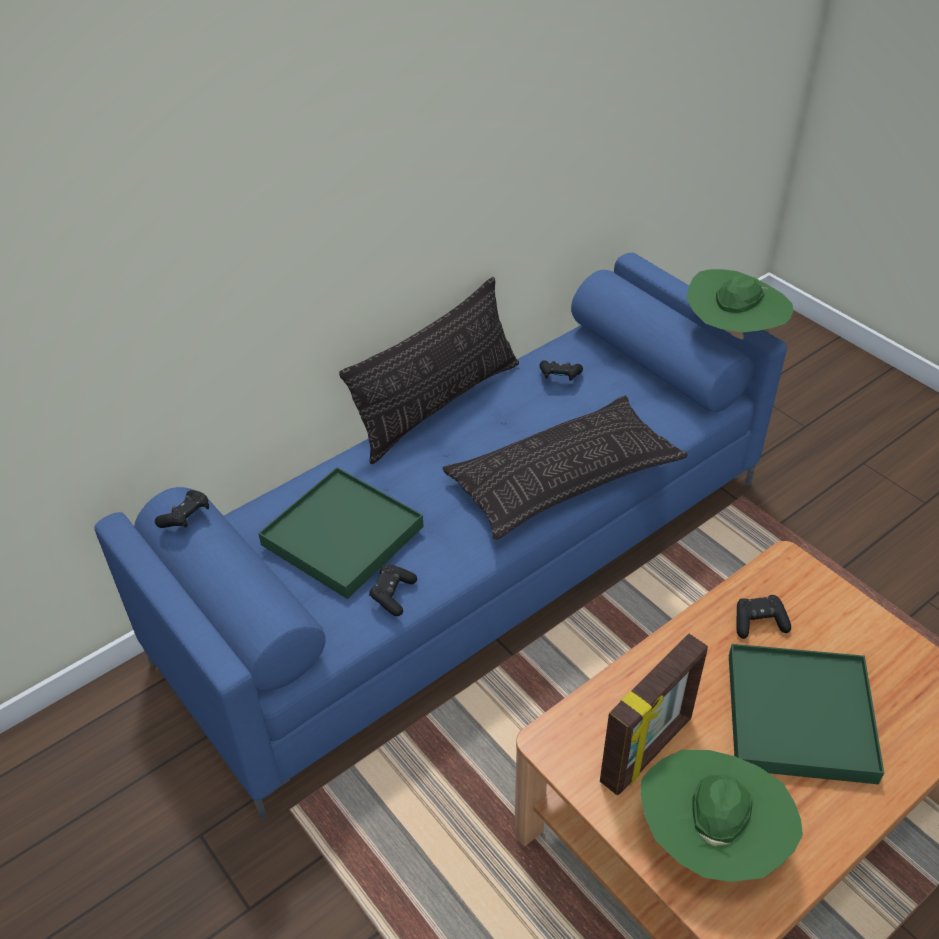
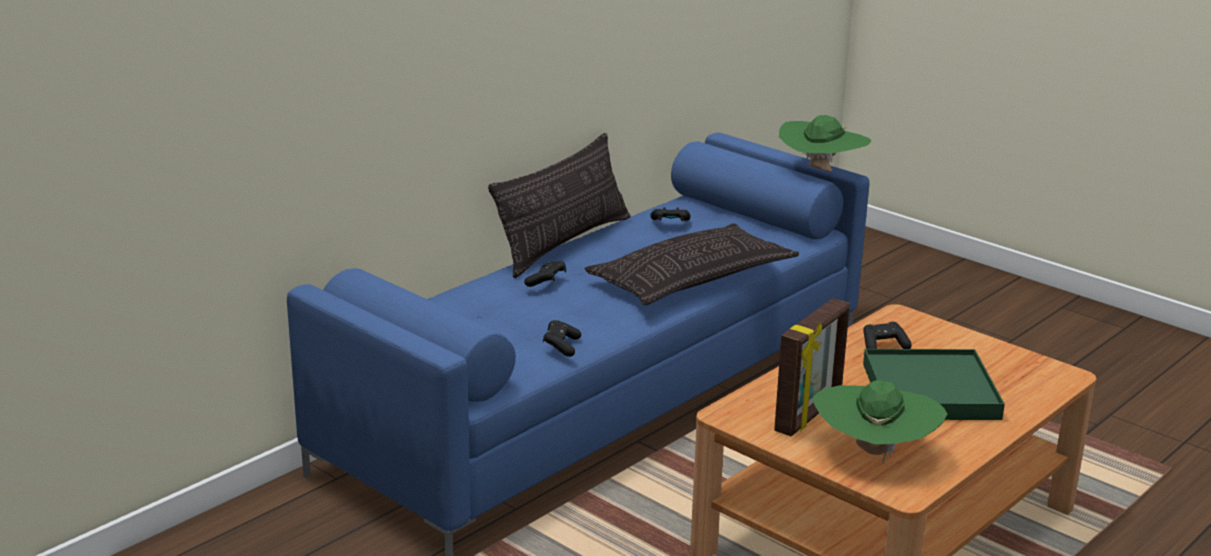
camera: 10 degrees left, 20 degrees down
black game controller [155,490,209,528] -> black game controller moved to [524,261,566,287]
green tray [258,467,424,599] -> none

